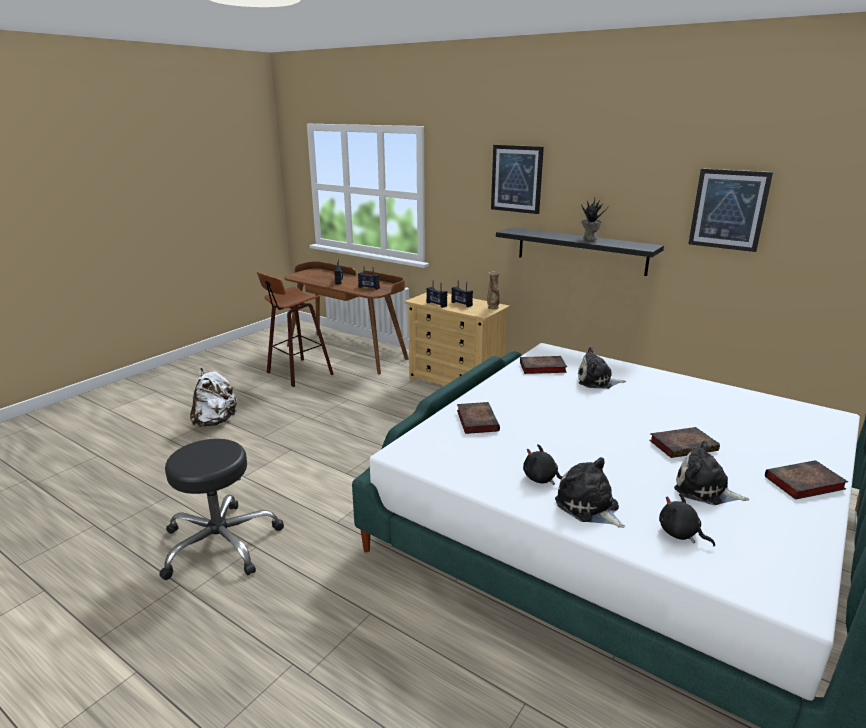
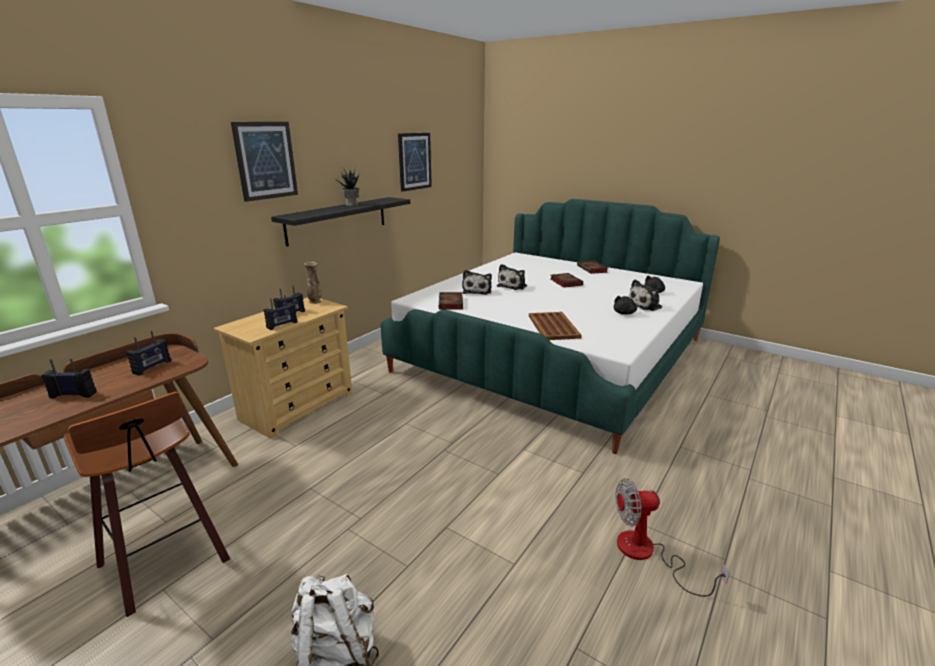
camera: 90 degrees left, 0 degrees up
black stool [159,439,284,580] -> fan [615,478,730,597]
book [457,402,500,434] -> brown tray [529,312,582,340]
plush toy [674,441,749,505] -> plush toy moved to [497,264,527,290]

